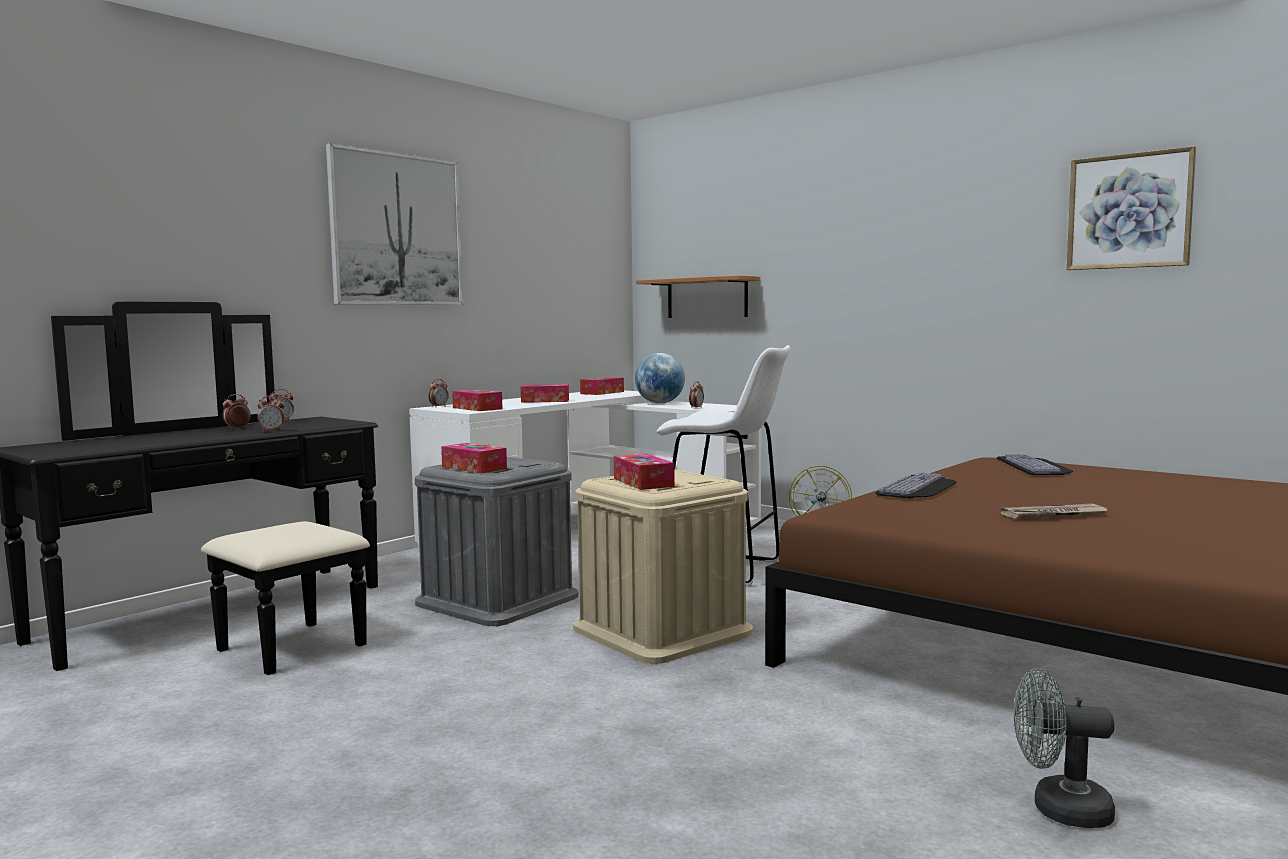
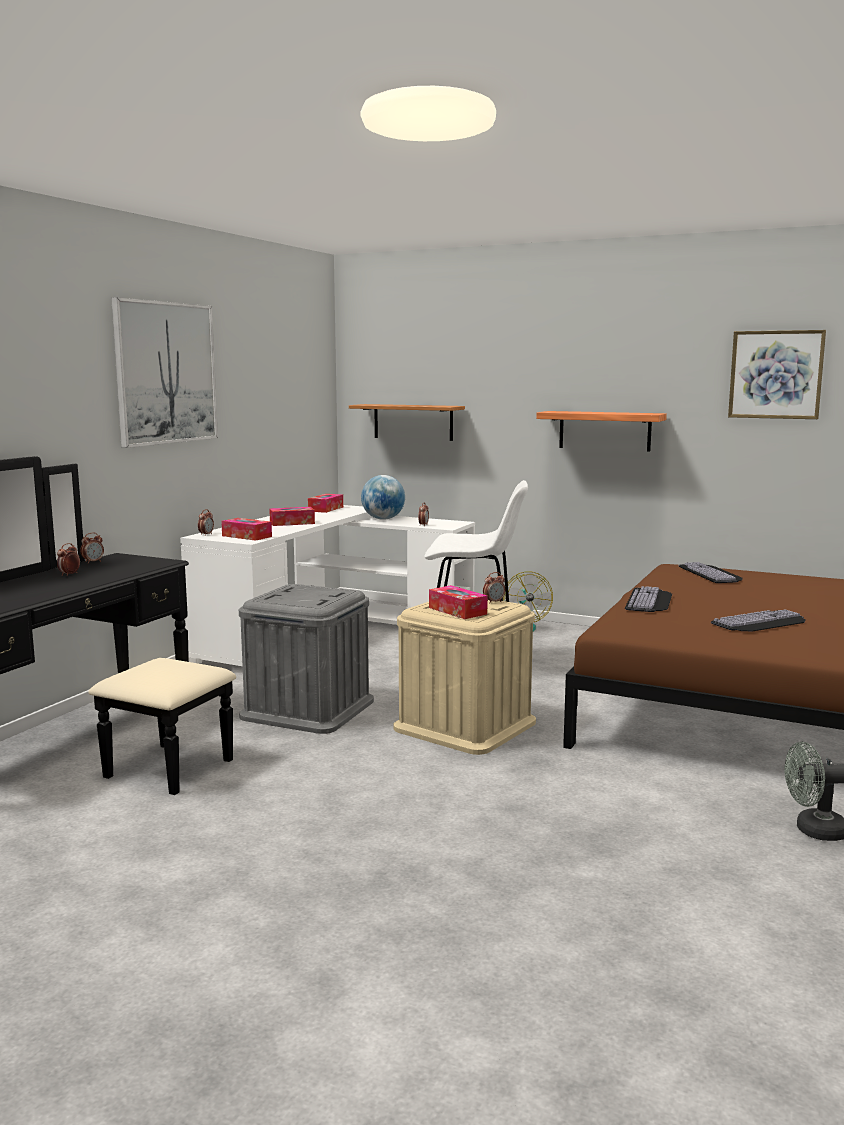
camera: 15 degrees left, 5 degrees up
alarm clock [257,396,285,432] -> alarm clock moved to [483,572,505,604]
tissue box [441,443,507,473] -> none
newspaper [1000,504,1108,519] -> keyboard [711,609,806,632]
none -> shelf [536,411,667,451]

